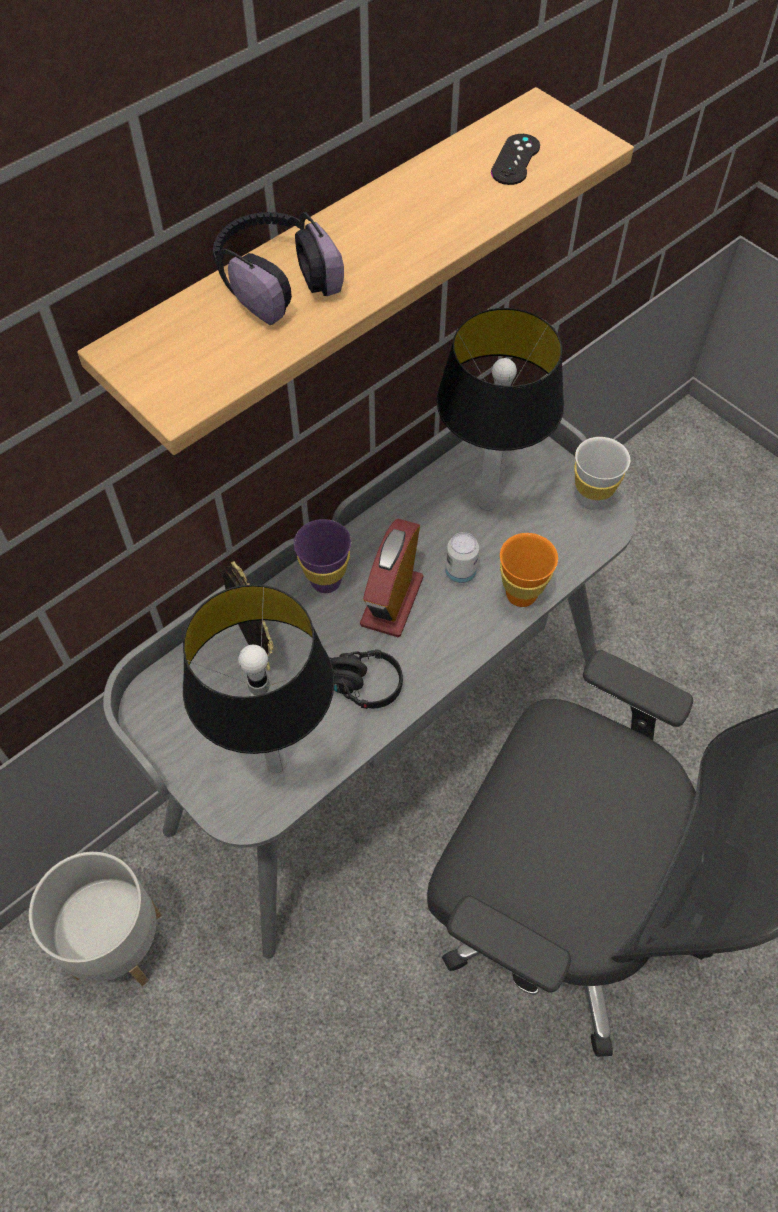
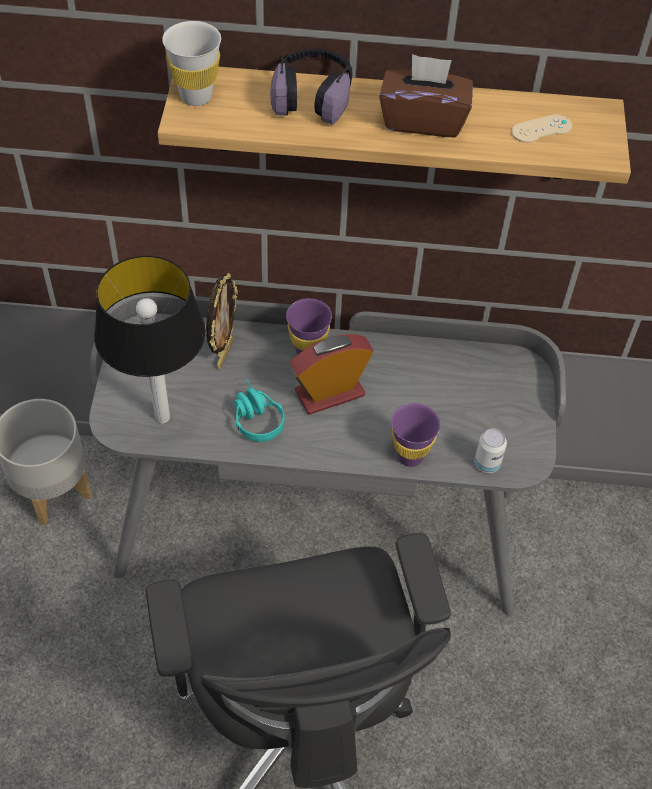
camera: 45 degrees right, 5 degrees down
black headphones [329,649,403,709] -> turquoise headphones [234,377,285,442]
table lamp [436,308,564,510] -> none
can [445,532,479,584] -> can moved to [474,429,507,473]
black game controller [491,134,540,185] -> beige game controller [511,114,572,143]
orange cup [500,533,558,607] -> purple cup [391,403,440,467]
white cup [574,437,630,510] -> white cup moved to [162,21,221,106]
none -> brown tissue box [379,54,473,137]

